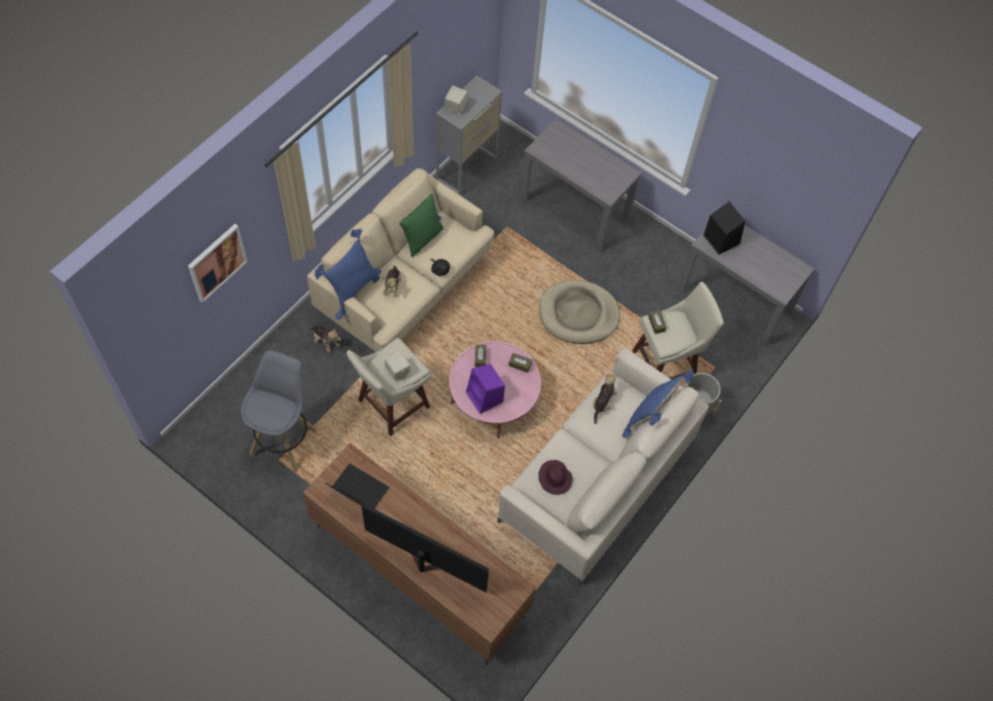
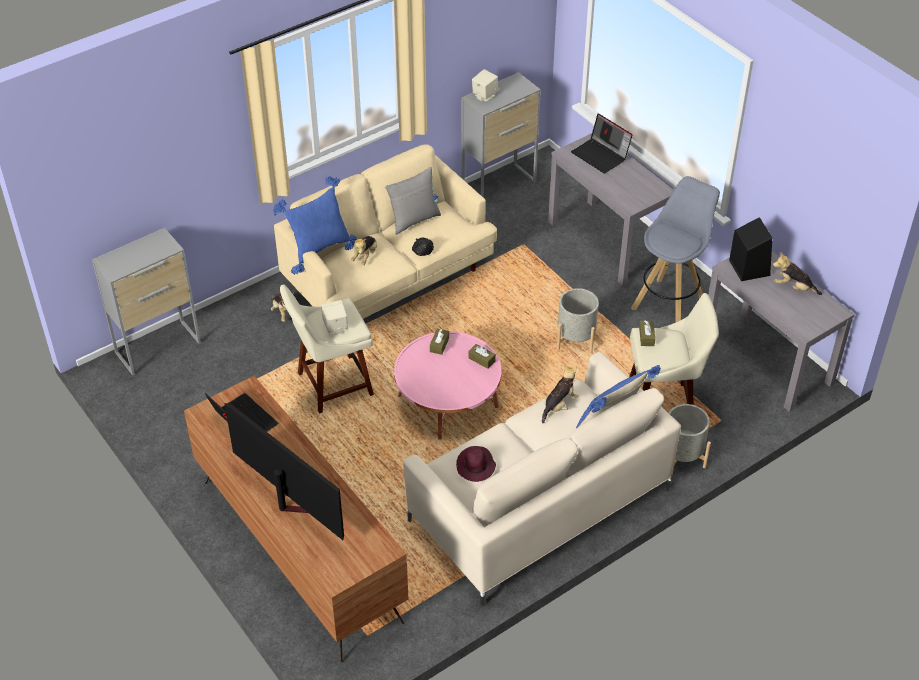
camera: 20 degrees right, 15 degrees down
picture [188,224,248,303] -> none
grey stool [241,350,317,472] -> grey stool moved to [631,176,720,323]
green pillow [399,194,444,257] -> grey pillow [385,167,441,235]
purple speaker [466,364,505,414] -> none
beige dog bed [539,280,620,344] -> grey planter [557,288,599,353]
none -> grey cabinet [92,228,201,375]
none -> laptop [571,113,633,173]
none -> plush toy [773,252,822,295]

